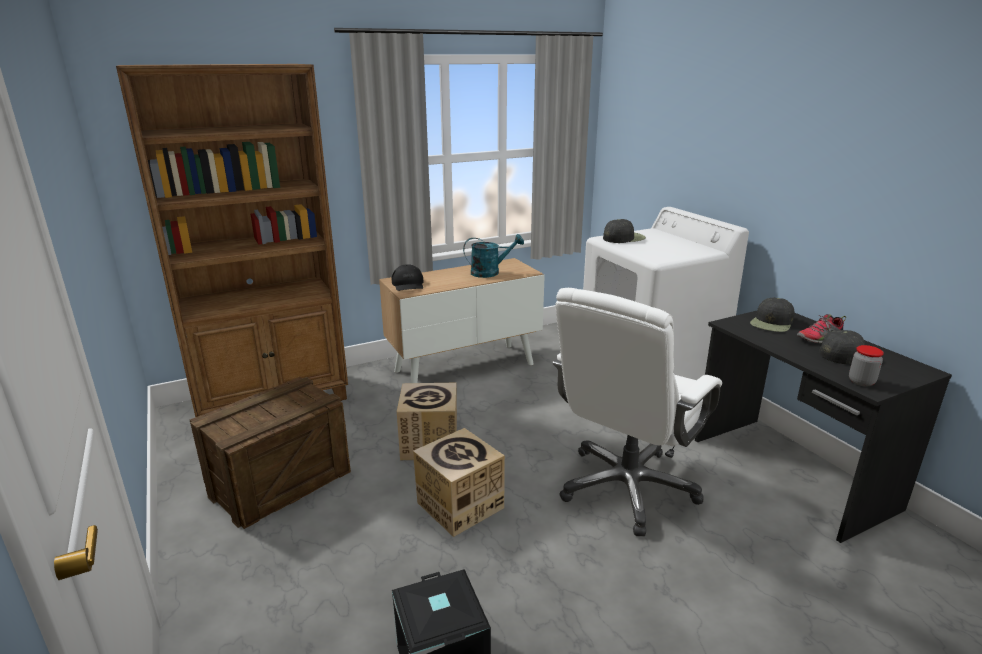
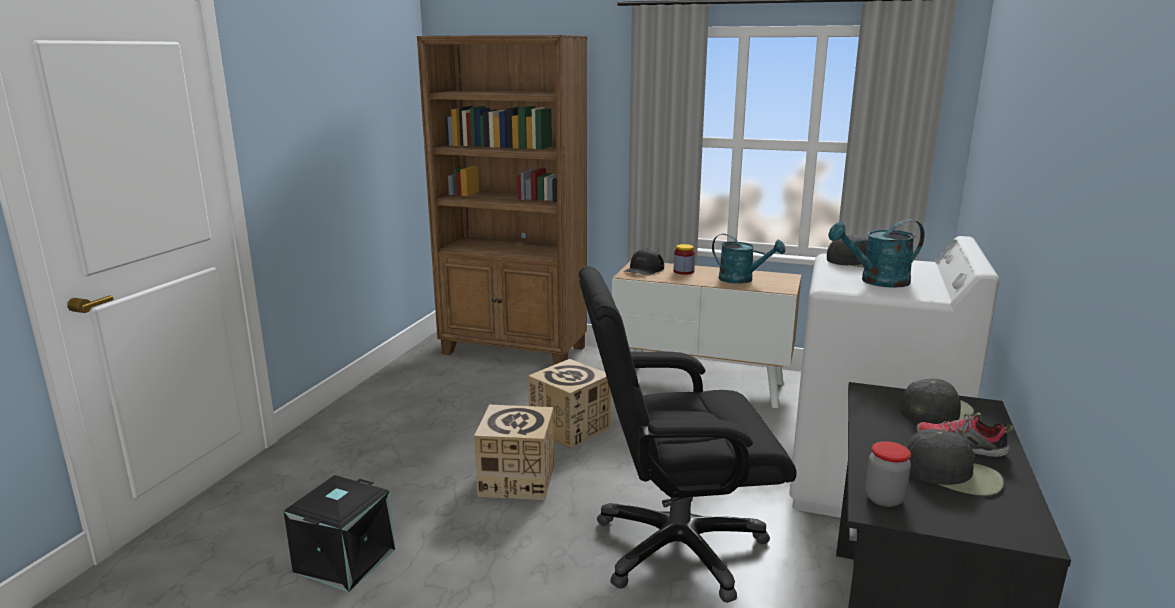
camera: 45 degrees right, 5 degrees down
crate [190,377,351,529] -> none
white office chair [552,288,722,536] -> black office chair [579,266,797,603]
black cap [750,298,795,332] -> black cap turned 150 degrees clockwise [900,378,974,424]
none -> jar [674,244,695,275]
none -> turquoise watering can [828,219,925,288]

